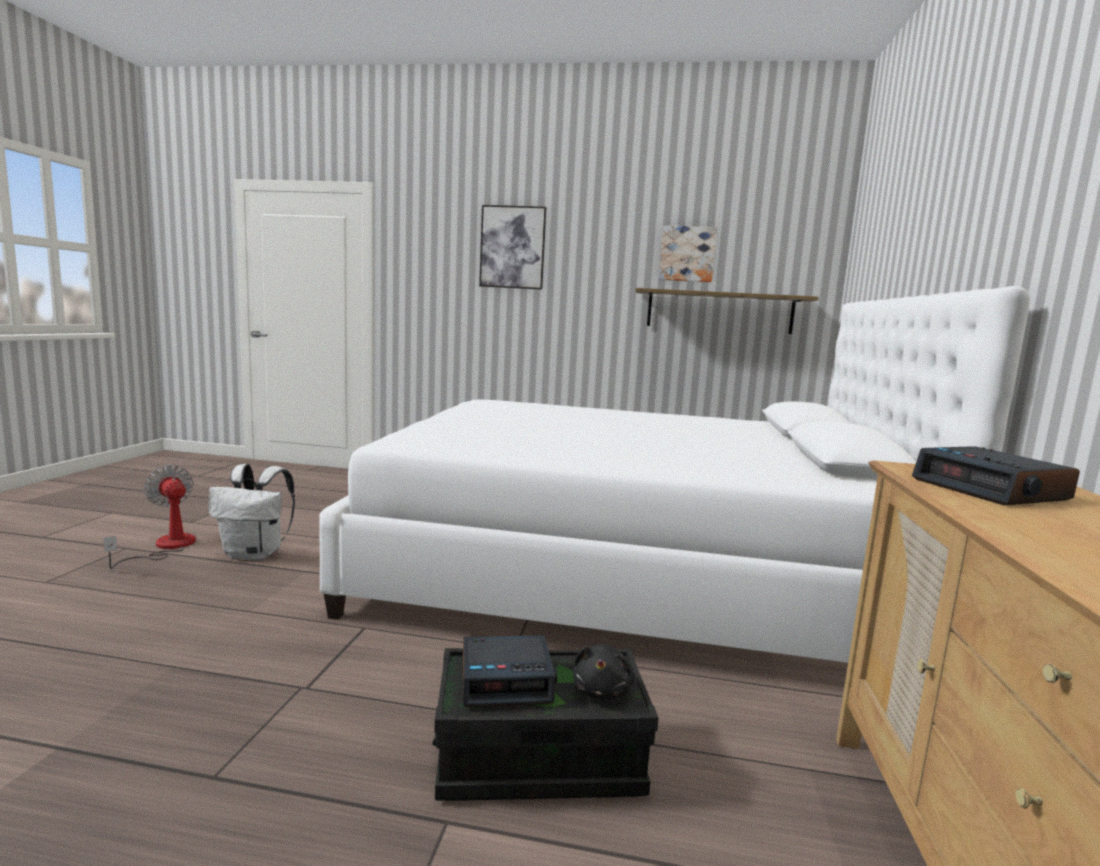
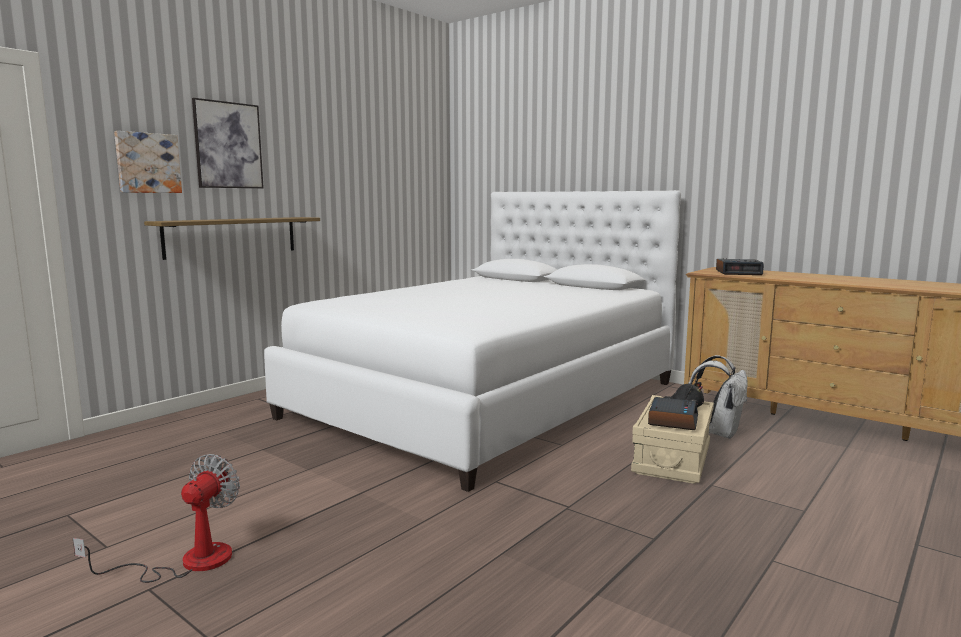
camera: 60 degrees left, 0 degrees up
fan [103,465,196,569] -> fan turned 120 degrees clockwise [73,454,240,583]
white backpack [208,464,295,560] -> white backpack moved to [688,355,748,439]
black storage box [433,648,658,801] -> beige storage box [631,395,714,484]
shelf [635,288,819,334] -> shelf moved to [144,217,320,260]
picture [659,225,717,282] -> picture moved to [114,131,182,193]

